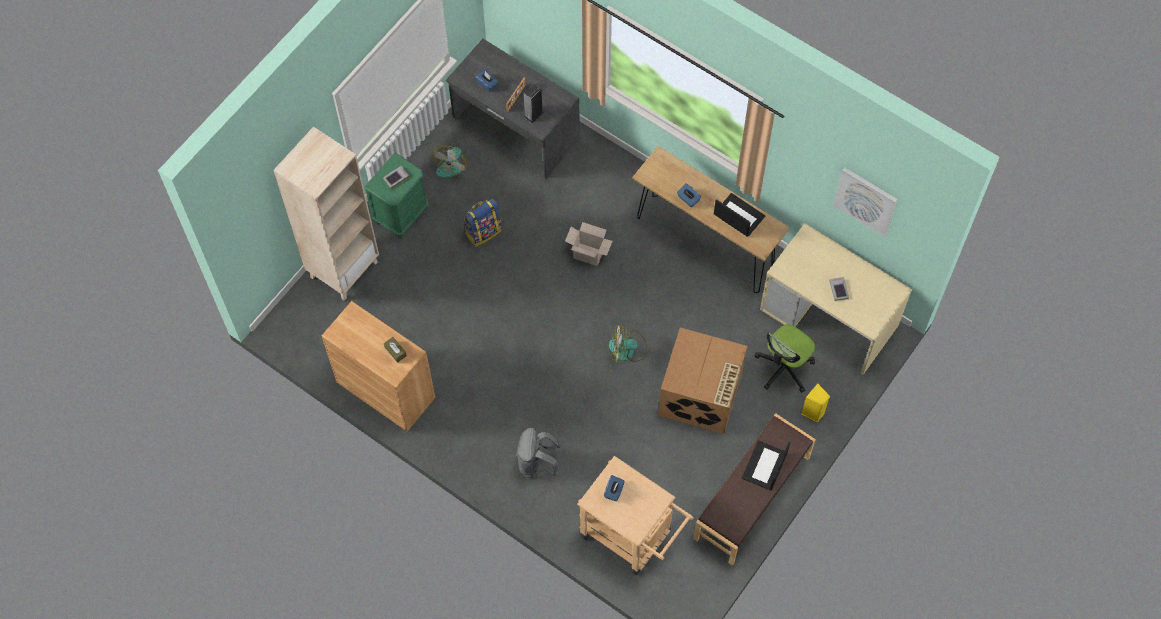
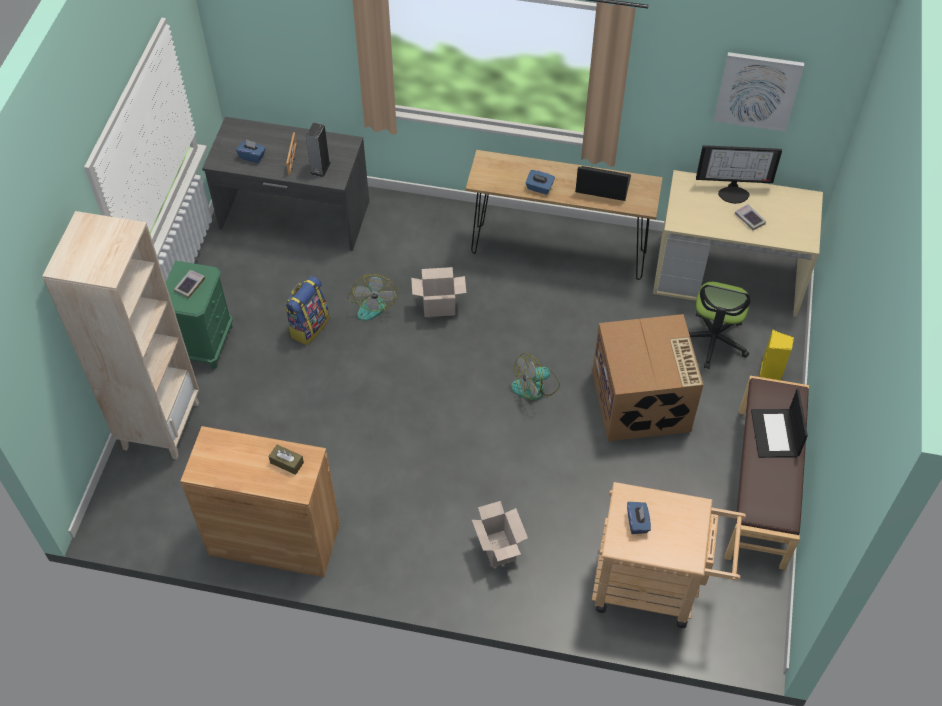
camera: 25 degrees left, 10 degrees down
fan [434,145,467,178] -> fan moved to [347,274,397,321]
grey backpack [516,428,561,478] -> cardboard box [472,501,528,568]
none -> monitor [696,145,782,204]

